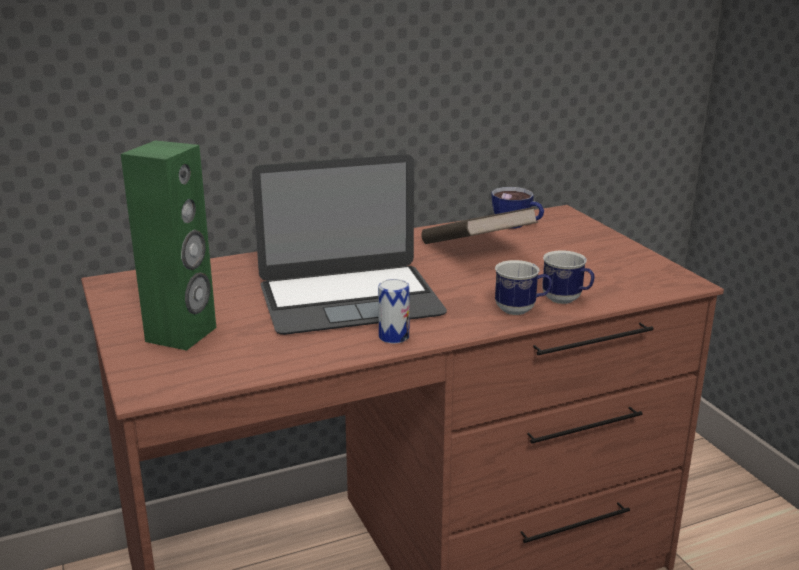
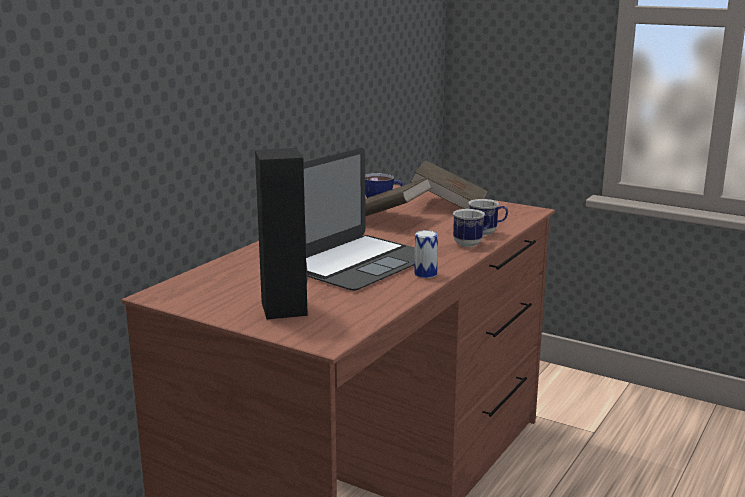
camera: 35 degrees left, 5 degrees down
green speaker [121,141,216,351] -> black speaker [255,148,308,319]
none -> brown book [411,160,487,209]

